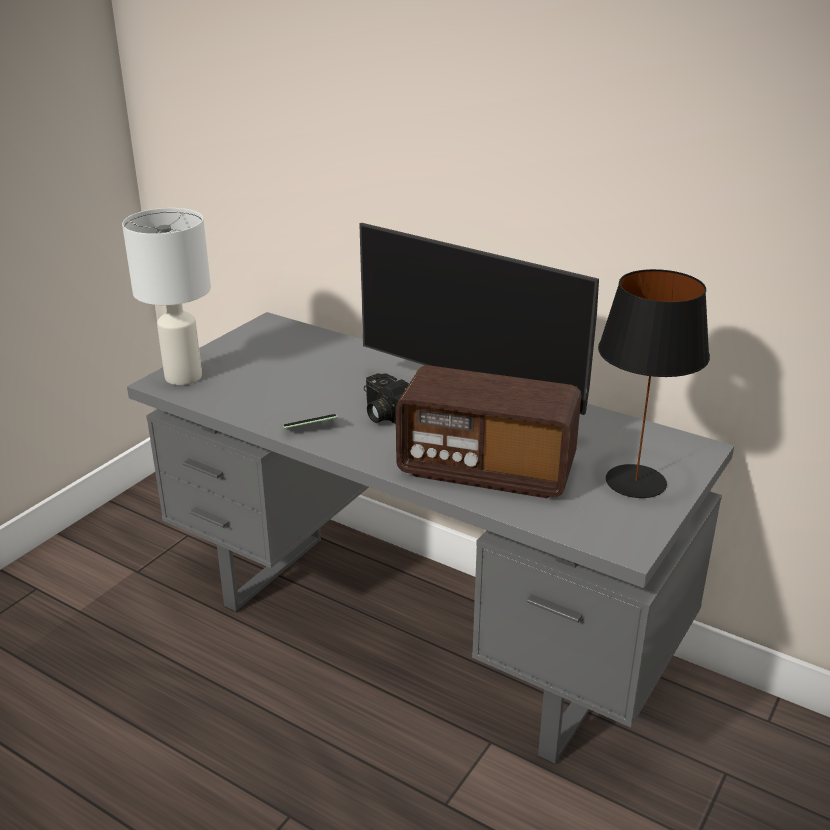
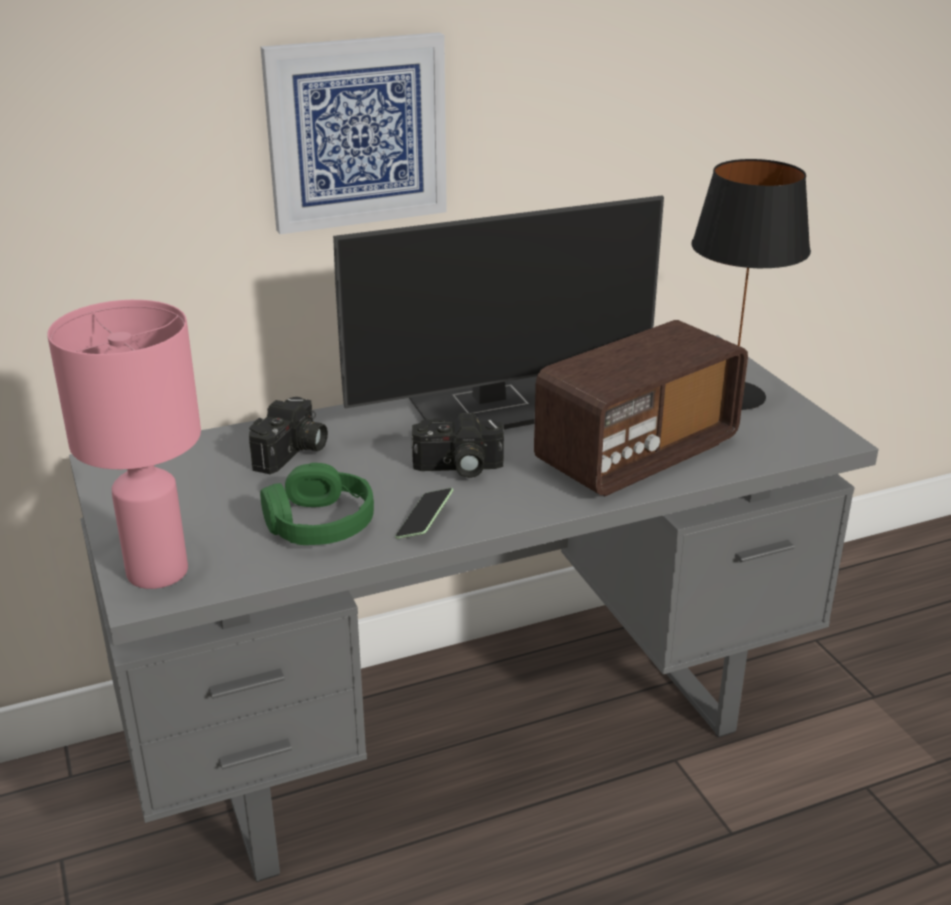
camera: 55 degrees left, 0 degrees up
white table lamp [122,208,211,385] -> pink table lamp [47,300,201,589]
none -> camera [249,397,328,474]
none -> green headphones [260,463,374,545]
none -> picture [261,32,447,234]

